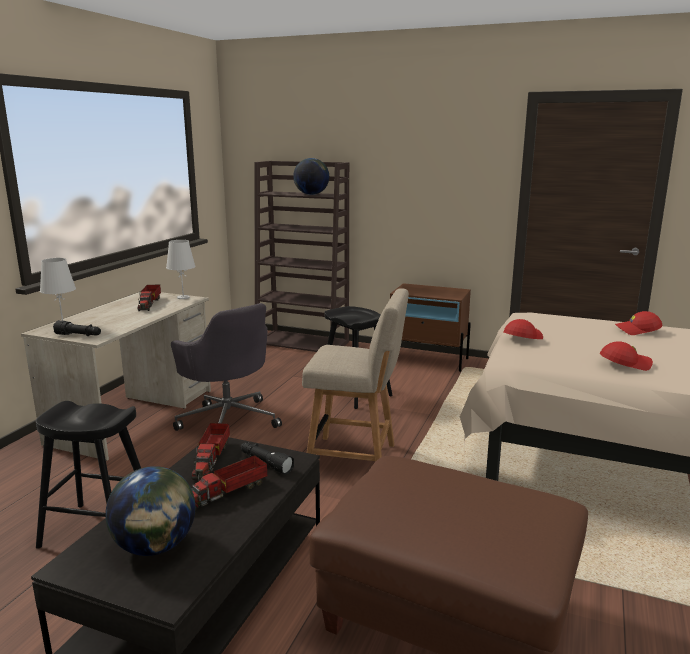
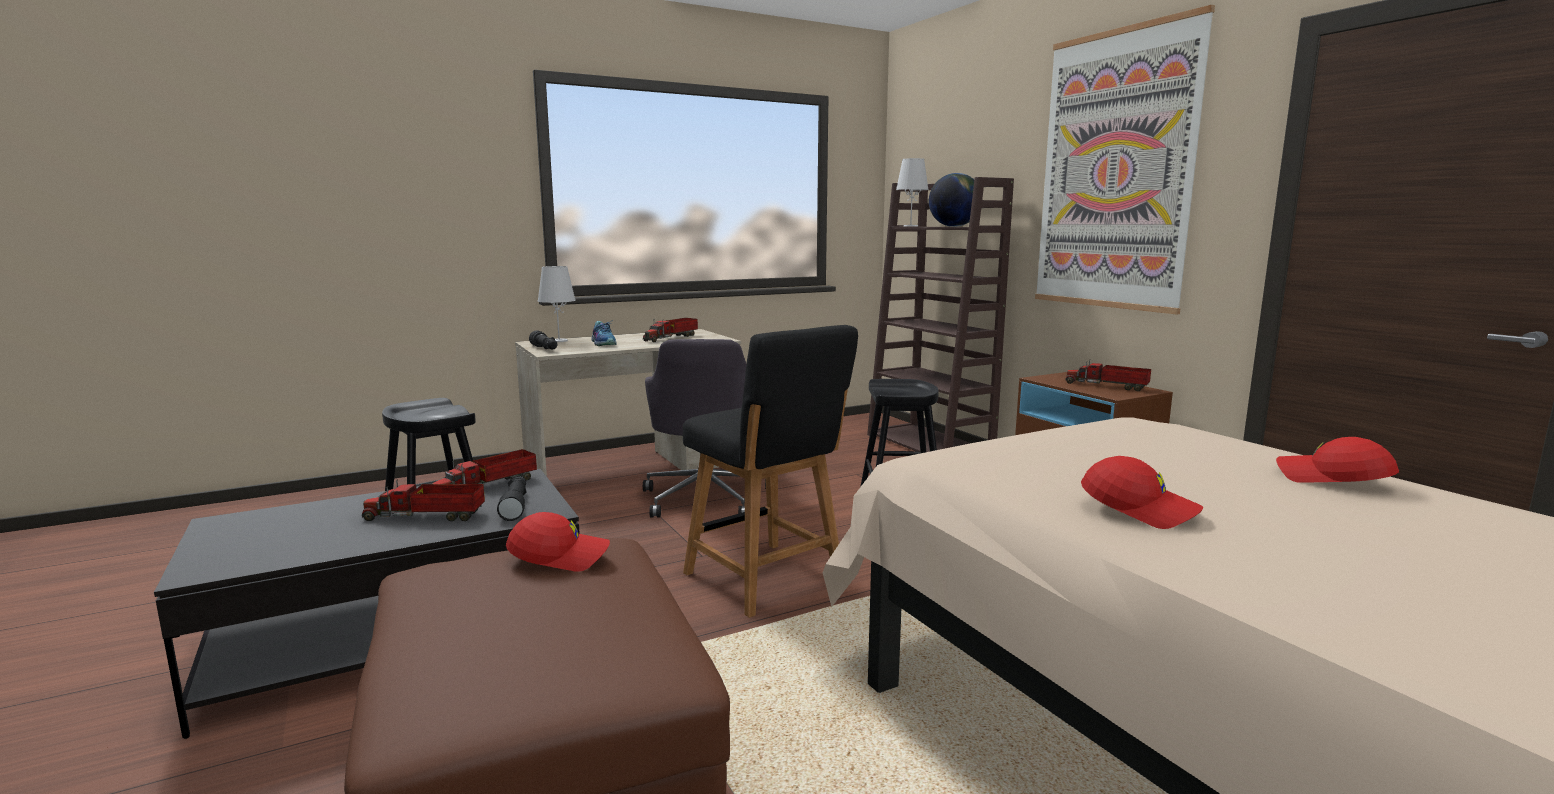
camera: 40 degrees right, 5 degrees down
globe [105,466,195,556] -> none
white table lamp [166,240,196,299] -> white table lamp moved to [896,158,929,227]
beige chair [302,288,409,462] -> black chair [683,325,858,618]
red cap [504,319,543,339] -> red cap moved to [506,512,610,572]
none -> shoe [591,320,617,346]
none -> picture [1035,5,1215,315]
none -> toy truck [1065,359,1151,391]

